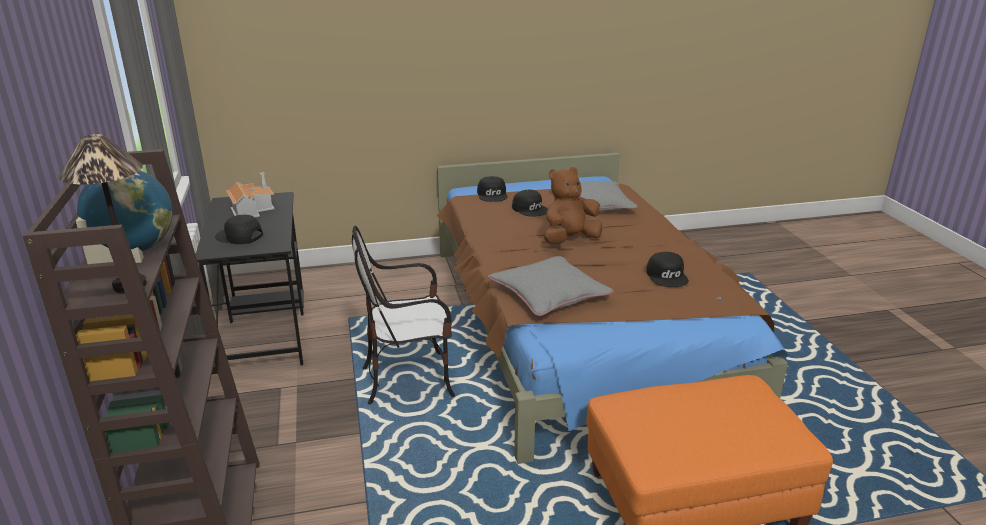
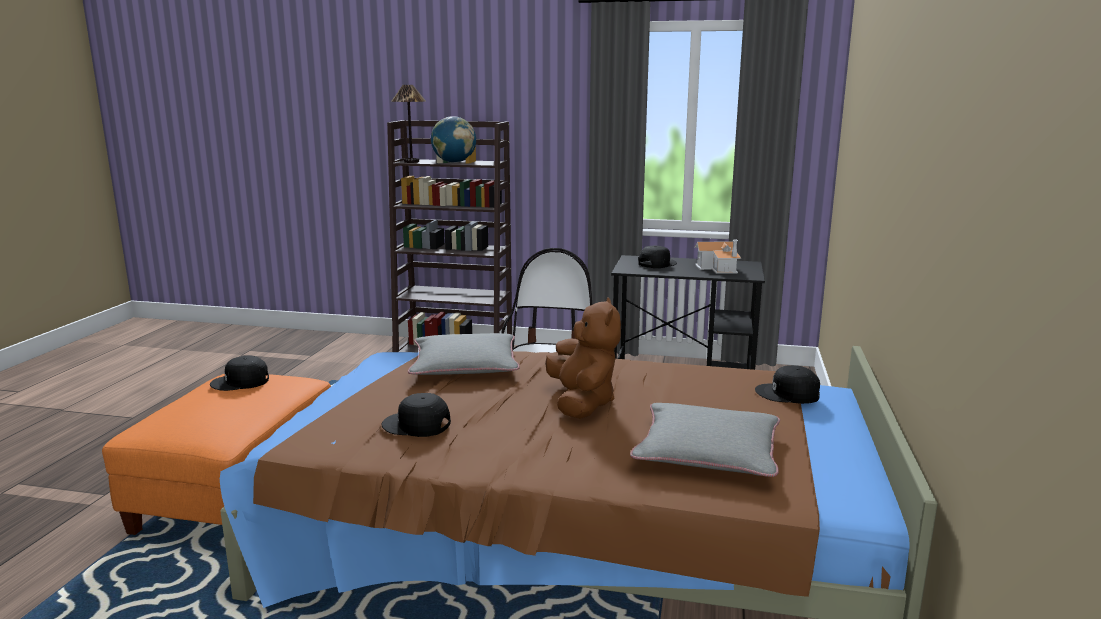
camera: 115 degrees right, 10 degrees down
black cap [512,190,548,217] -> black cap moved to [210,356,269,391]

